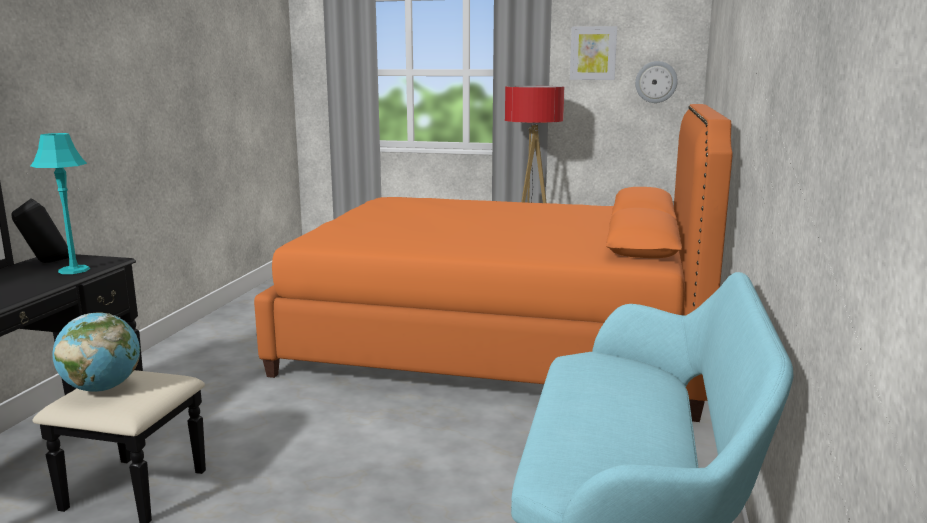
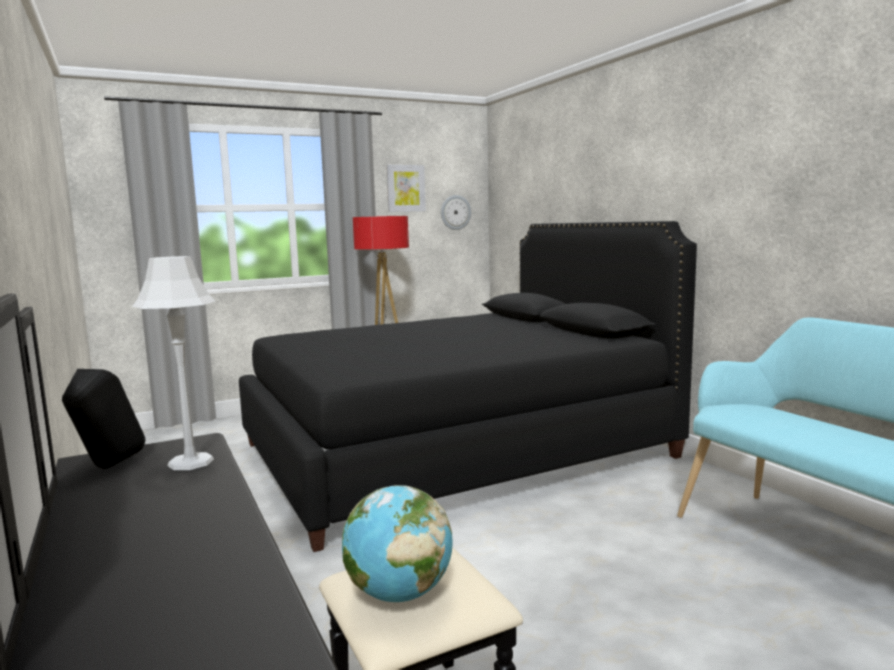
camera: 40 degrees left, 5 degrees down
turquoise table lamp [30,133,90,274] -> grey table lamp [132,256,215,470]
orange bed [254,104,733,422] -> black bed [239,221,697,552]

